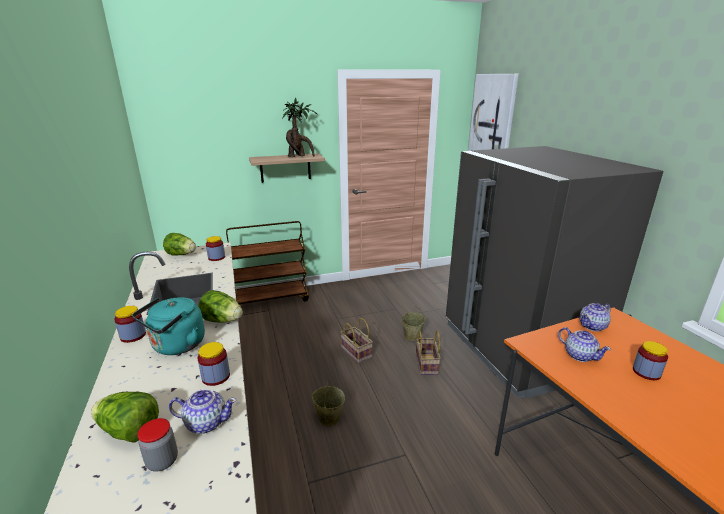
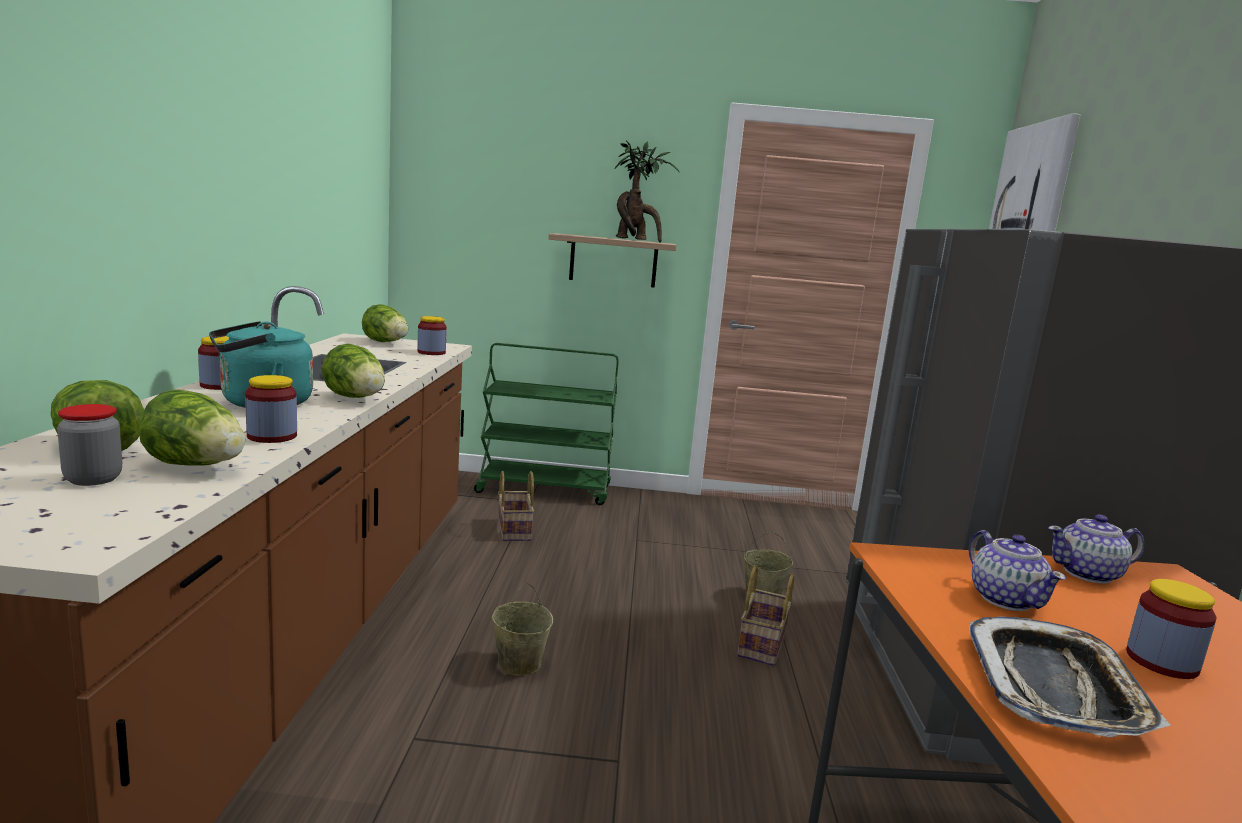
camera: 20 degrees right, 10 degrees down
teapot [169,389,236,434] -> lettuce [138,389,245,466]
brown cart [226,221,309,305] -> green cart [474,343,619,505]
basket [340,318,373,363] -> basket moved to [498,471,534,541]
none -> tray [969,616,1170,737]

